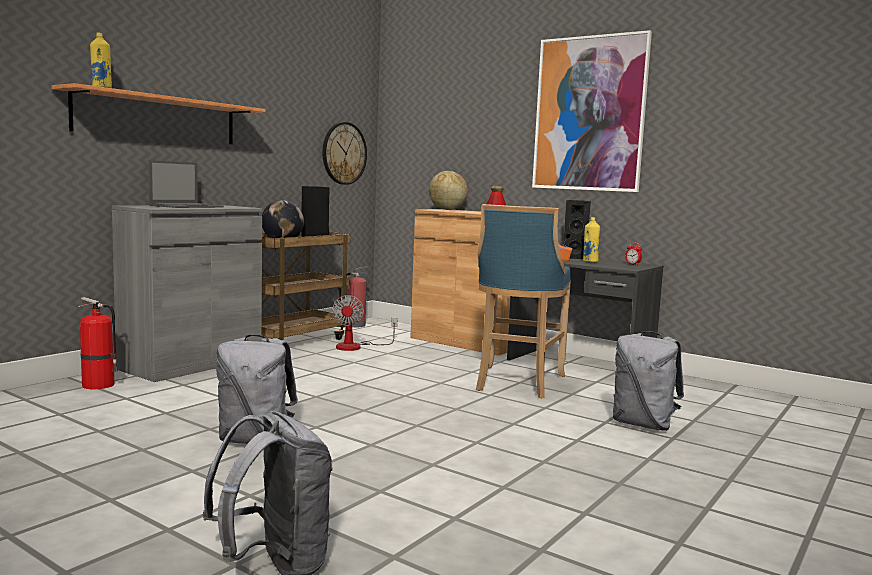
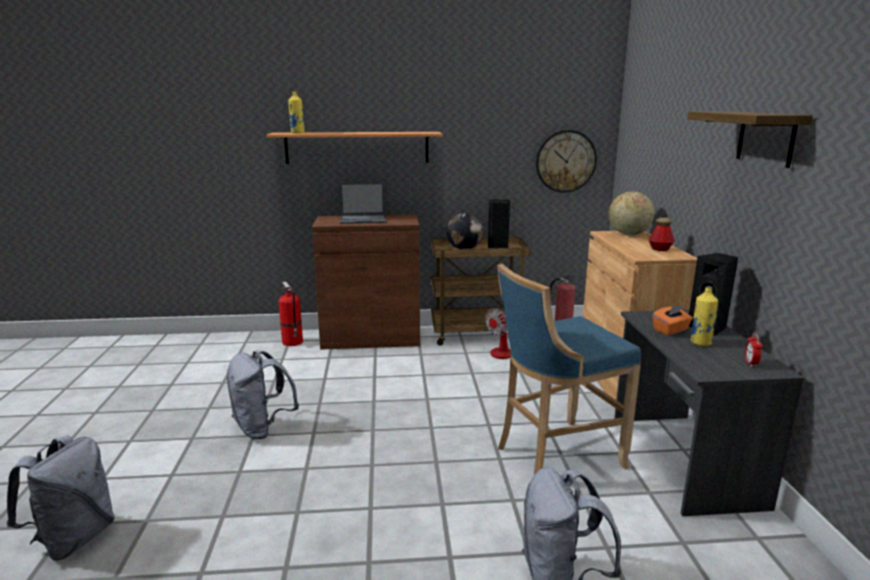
camera: 50 degrees right, 10 degrees up
grey cabinet [112,205,262,382] -> brown cabinet [312,214,420,350]
picture [532,30,652,192] -> shelf [688,111,813,168]

